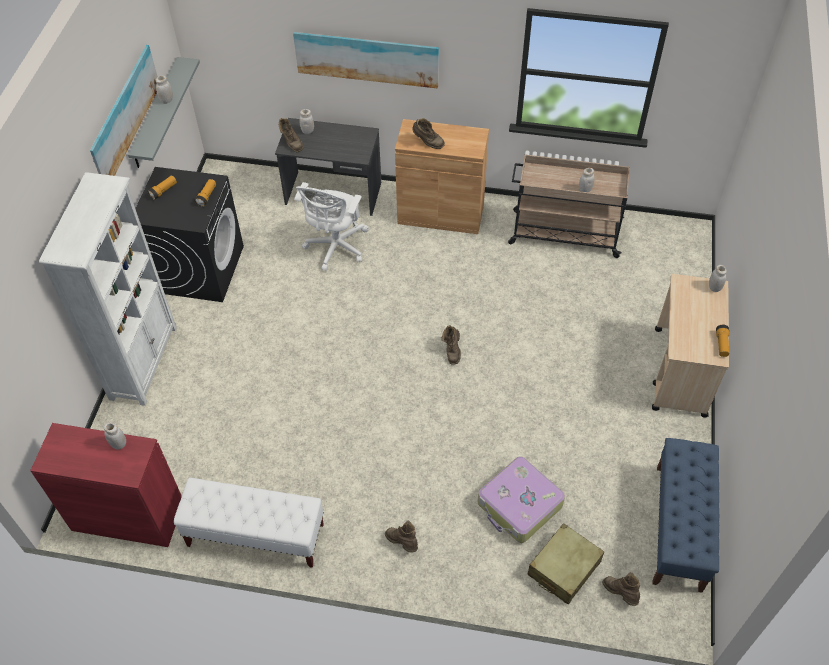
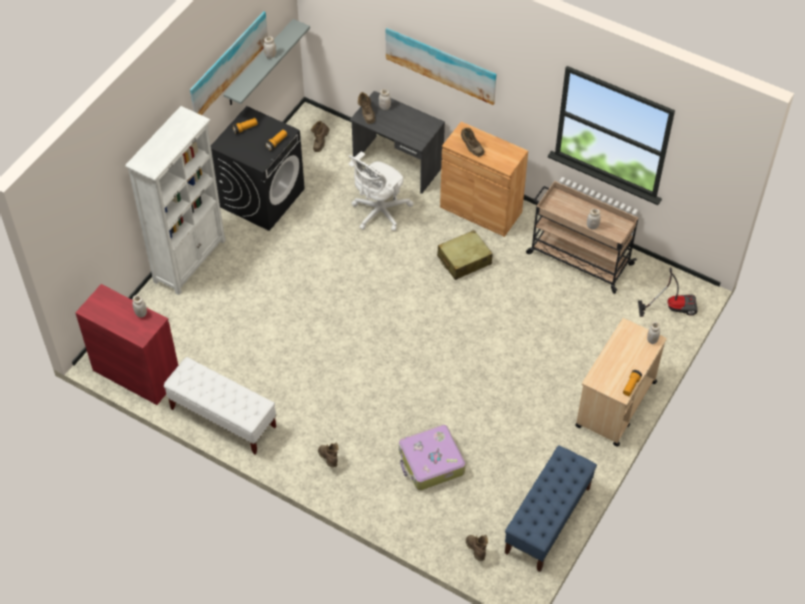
camera: 20 degrees right, 0 degrees up
brown boot [441,325,461,365] -> brown boot moved to [311,121,329,152]
beige suitcase [527,523,604,604] -> beige suitcase moved to [437,230,493,280]
none -> vacuum cleaner [638,268,698,317]

